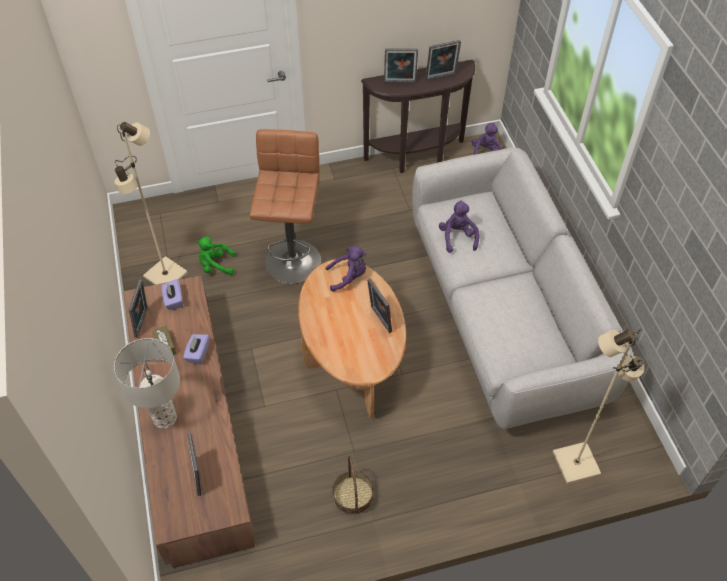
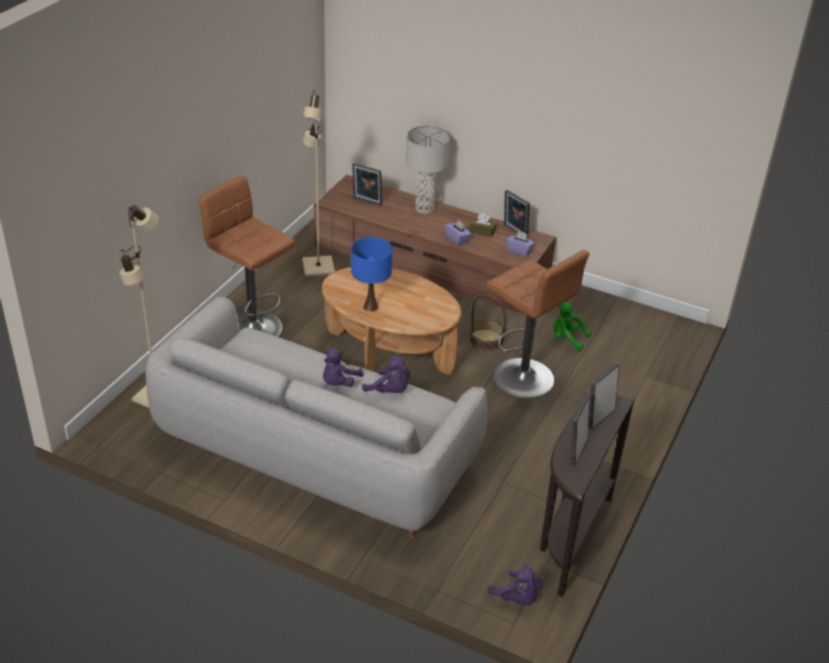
camera: 130 degrees right, 15 degrees down
beige floor lamp [115,122,188,285] -> beige floor lamp moved to [302,90,335,277]
green plush toy [196,236,236,275] -> green plush toy turned 105 degrees counterclockwise [554,303,591,350]
purple plush toy [326,246,366,292] -> purple plush toy moved to [323,348,363,387]
basket [332,456,374,515] -> basket moved to [469,294,506,351]
picture frame [367,278,392,333] -> blue table lamp [351,237,393,312]
none -> brown stool [198,176,295,337]

